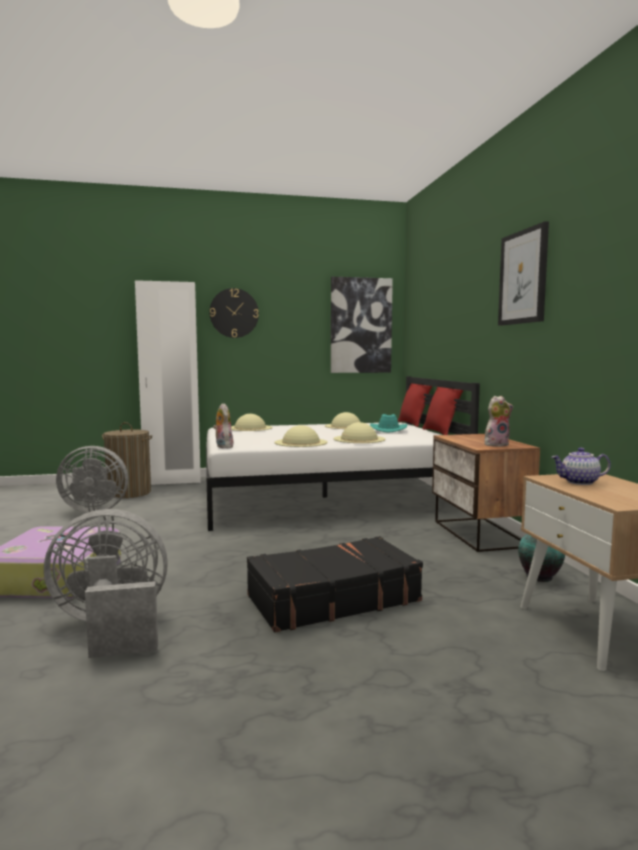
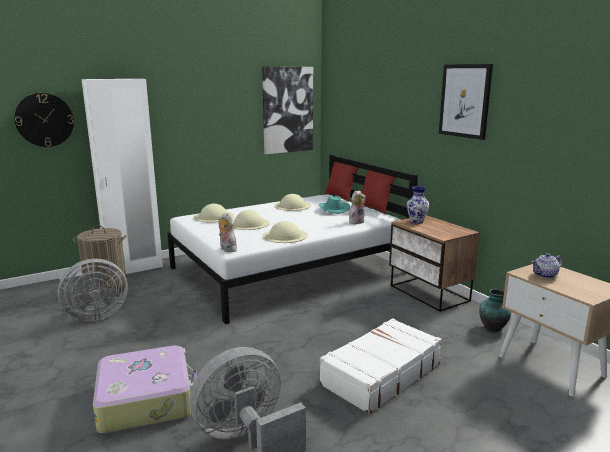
camera: 20 degrees left, 10 degrees up
wall clock [209,288,259,338] -> wall clock moved to [14,93,74,147]
black suitcase [247,536,423,633] -> white suitcase [319,318,442,414]
beige hat [334,422,385,443] -> beige hat moved to [233,210,270,230]
plush toy [485,396,513,447] -> plush toy moved to [349,190,366,224]
none -> vase [407,186,429,224]

